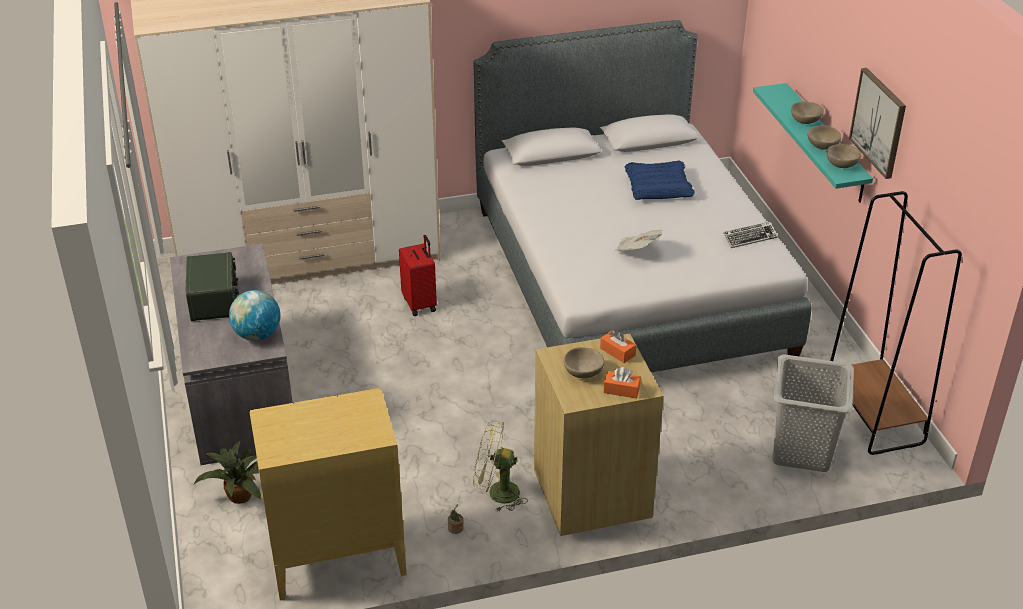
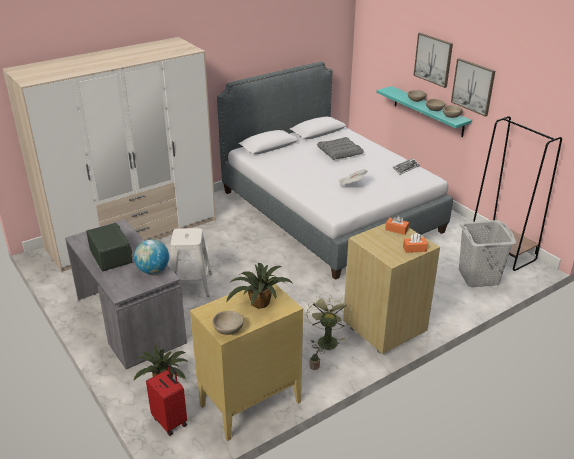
camera: 20 degrees left, 5 degrees down
red suitcase [399,235,437,316] -> red suitcase moved to [146,364,187,436]
green fan [473,421,528,511] -> green fan turned 105 degrees clockwise [306,294,352,354]
beige bowl [564,347,604,378] -> beige bowl moved to [213,311,244,335]
blue pillow [625,161,695,200] -> grey pillow [317,137,364,160]
none -> white stool [171,228,212,297]
none -> potted plant [226,263,292,308]
none -> picture [413,33,453,88]

